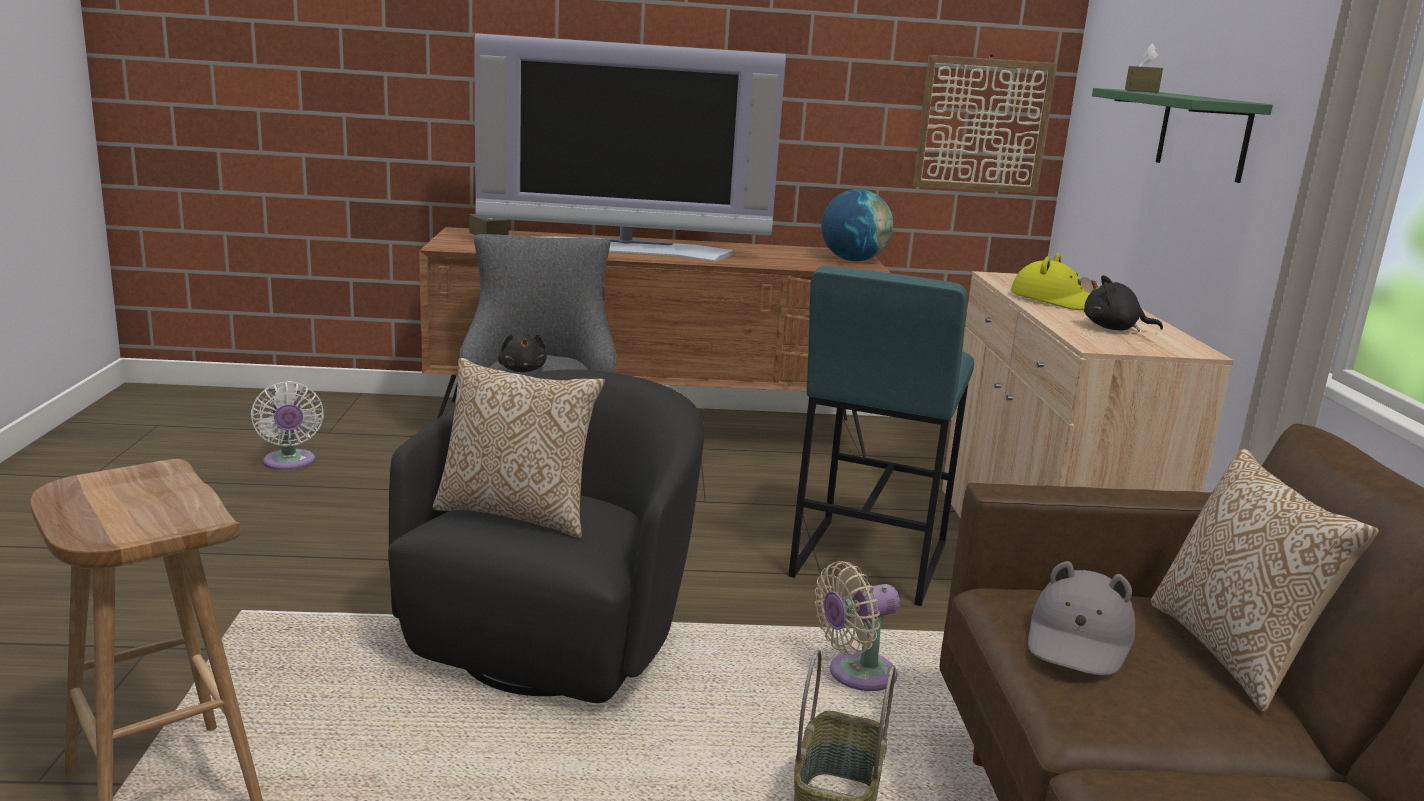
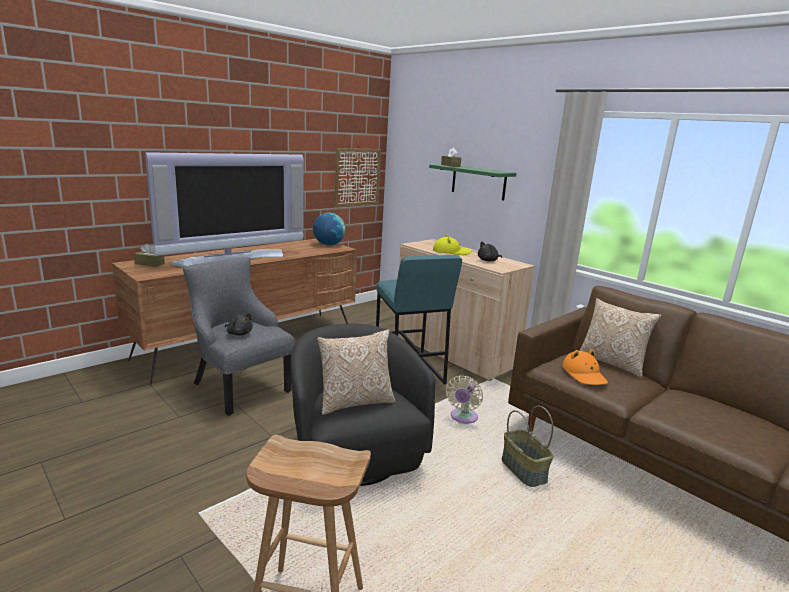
camera: 40 degrees left, 0 degrees up
white fan [251,381,324,470] -> none
grey hat [1028,561,1135,676] -> orange hat [562,349,608,385]

